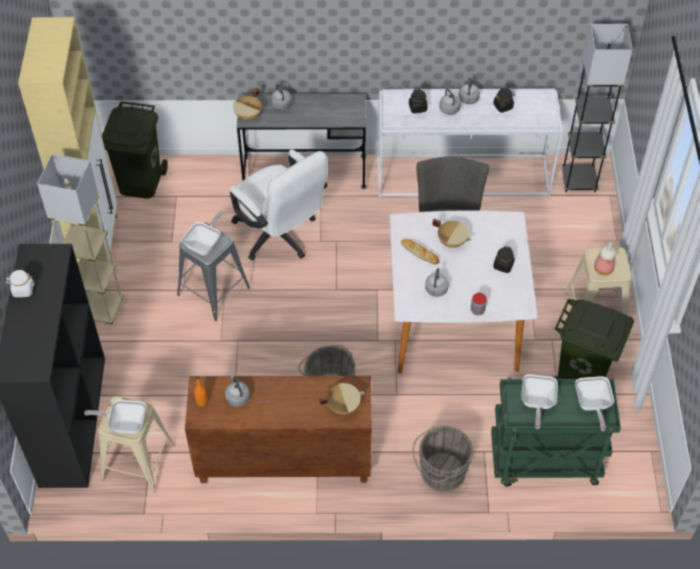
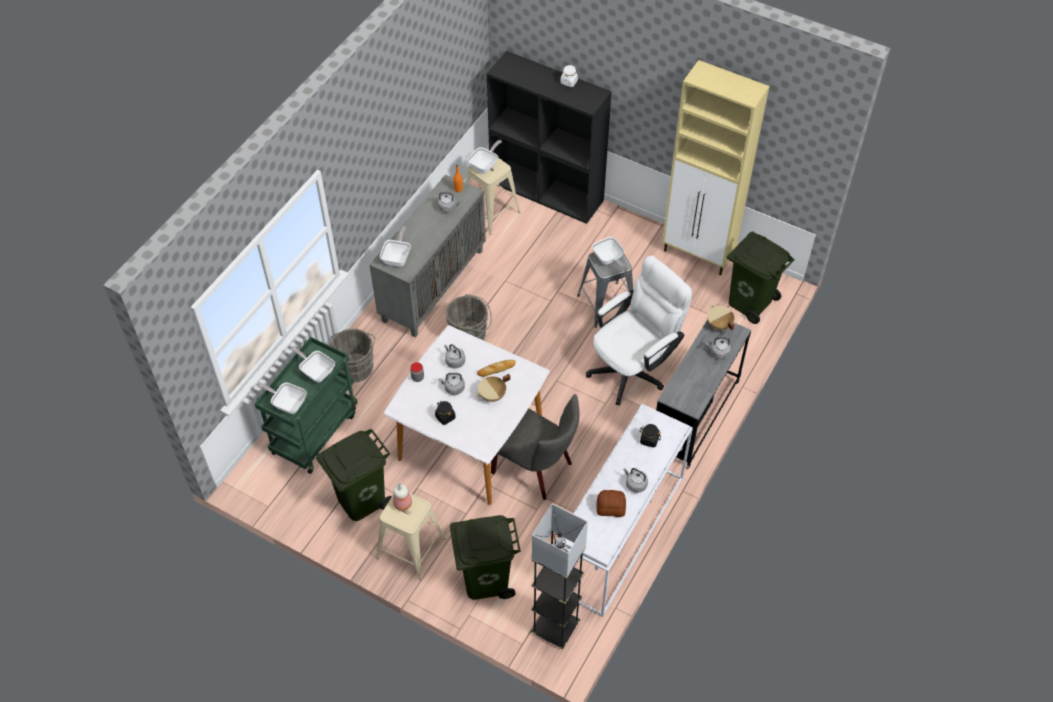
camera: 120 degrees right, 0 degrees up
beige floor lamp [37,154,124,326] -> none
brown cabinet [185,376,372,483] -> grey cabinet [370,175,486,337]
white office chair [230,150,328,261] -> white office chair turned 150 degrees clockwise [586,255,692,405]
beige cooking pot [319,383,365,415] -> frying pan [380,227,411,267]
grey kettle [439,89,461,115] -> grey kettle moved to [438,373,465,395]
black jar [493,88,515,113] -> bread [596,490,626,517]
none -> green trash can [450,515,521,600]

